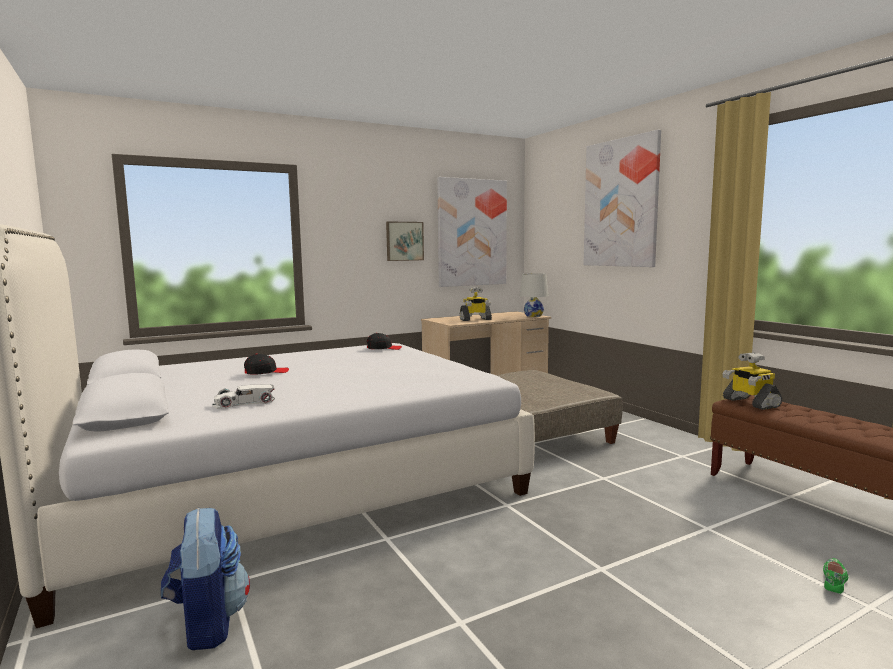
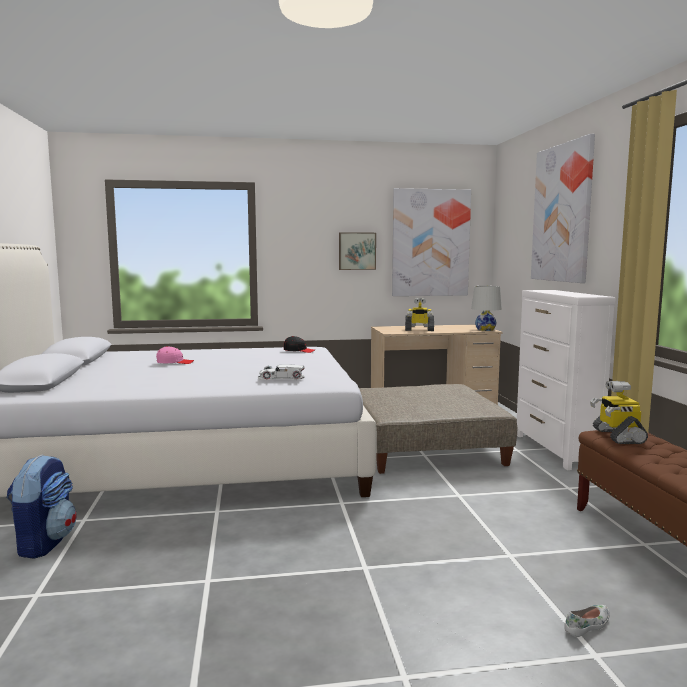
camera: 20 degrees right, 0 degrees up
white toy car [212,384,275,409] -> white toy car moved to [258,364,305,381]
black cap [244,354,289,375] -> pink cap [156,346,194,364]
green shoe [823,558,848,594] -> white shoe [564,605,610,637]
none -> white dresser [517,290,616,470]

